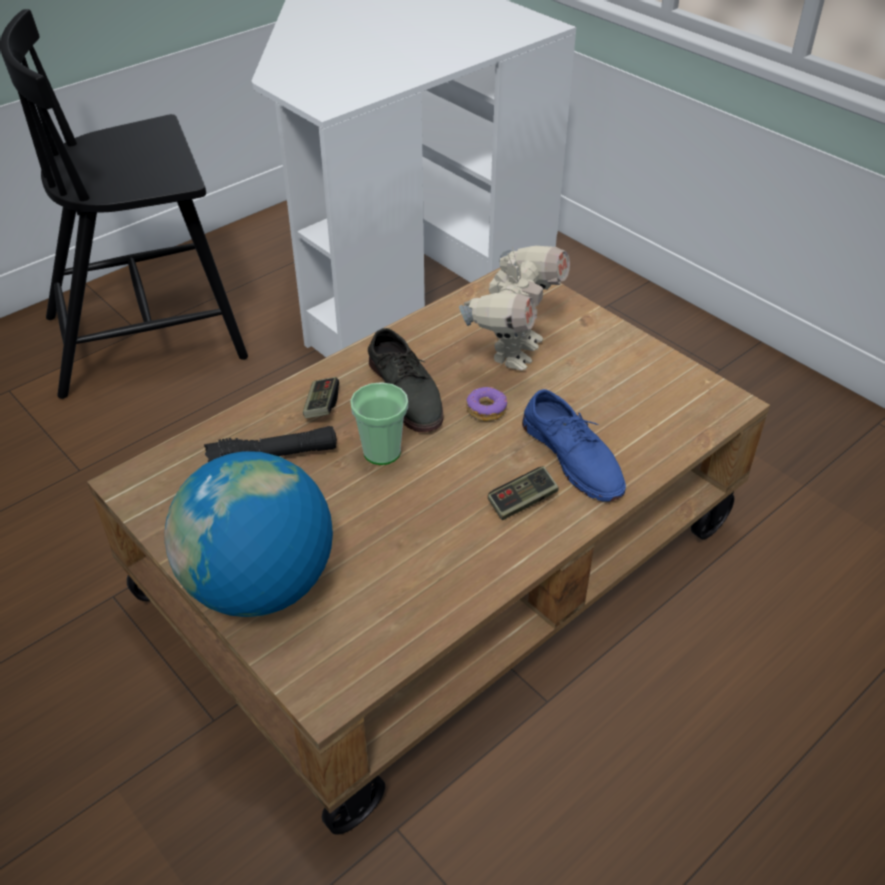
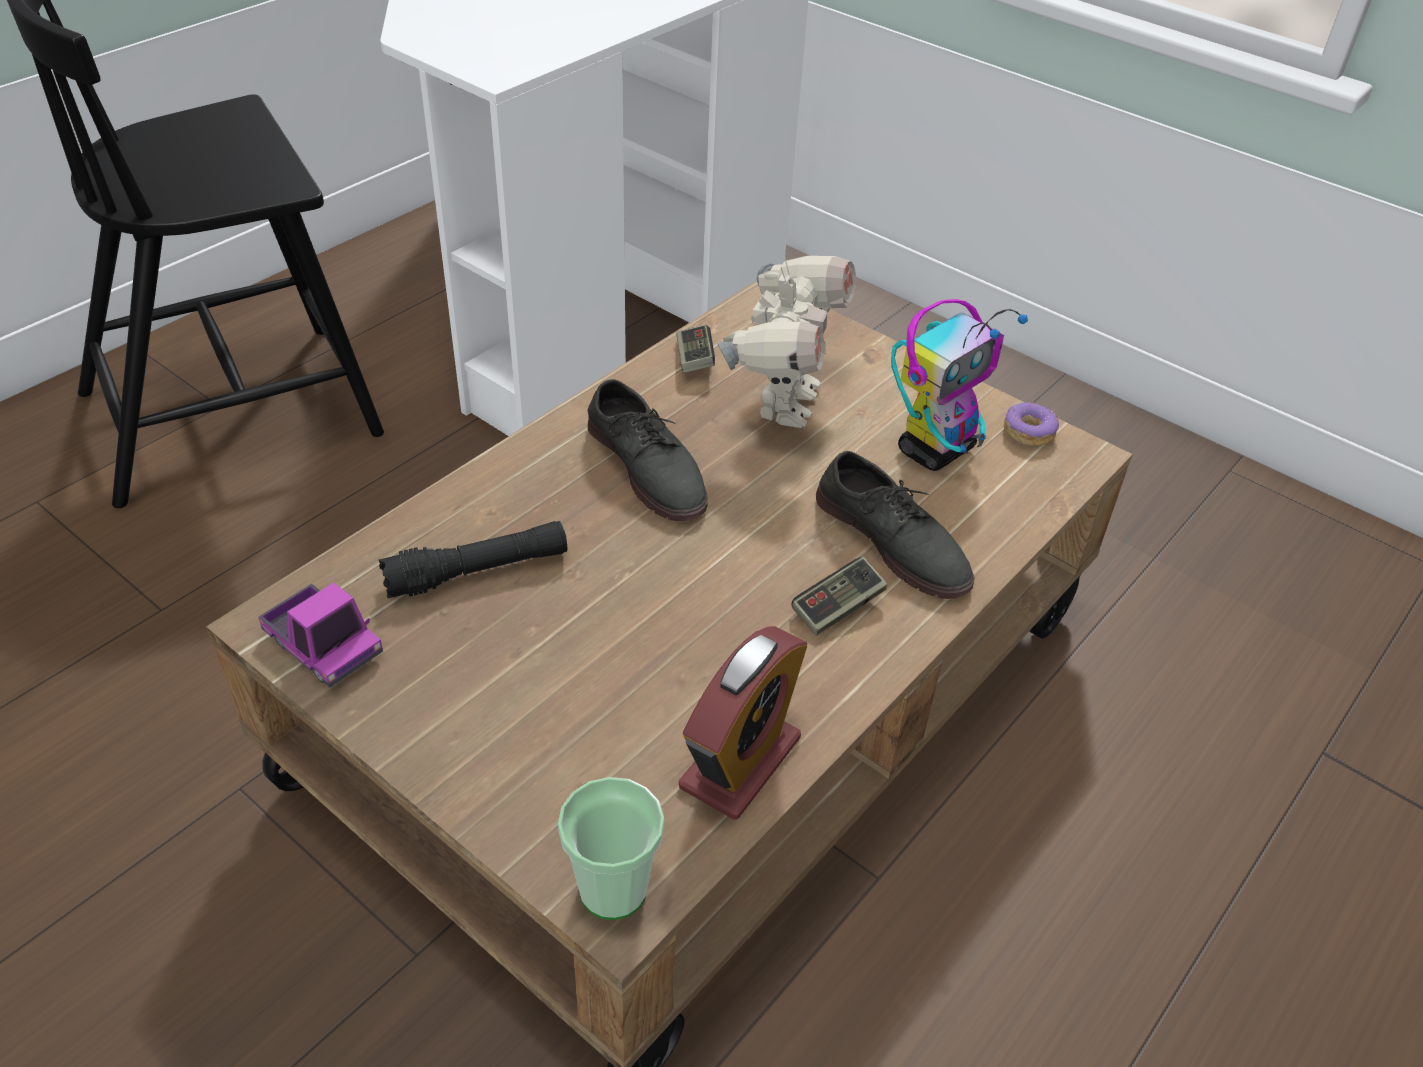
camera: 10 degrees left, 0 degrees up
globe [164,452,333,617] -> none
game controller [303,377,339,418] -> game controller moved to [676,325,715,373]
cup [350,382,408,465] -> cup moved to [558,777,664,920]
donut [466,387,507,421] -> donut moved to [1003,402,1059,446]
blue shoe [522,389,626,502] -> grey shoe [816,451,974,599]
none -> toy truck [258,582,383,687]
none -> alarm clock [679,626,808,820]
none -> toy robot [891,299,1028,471]

